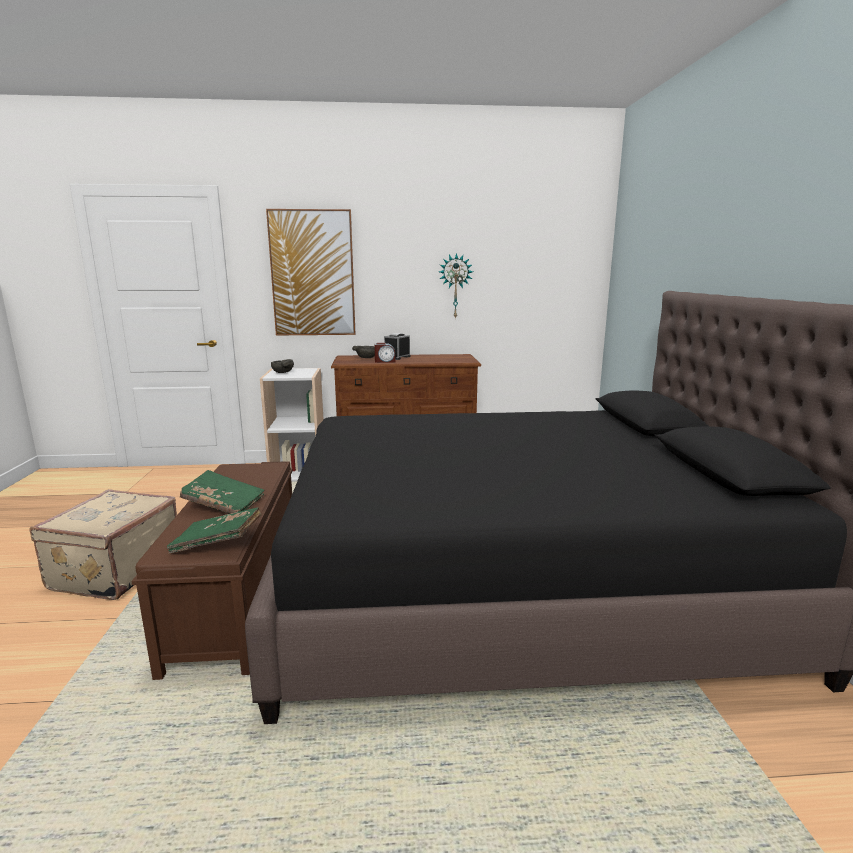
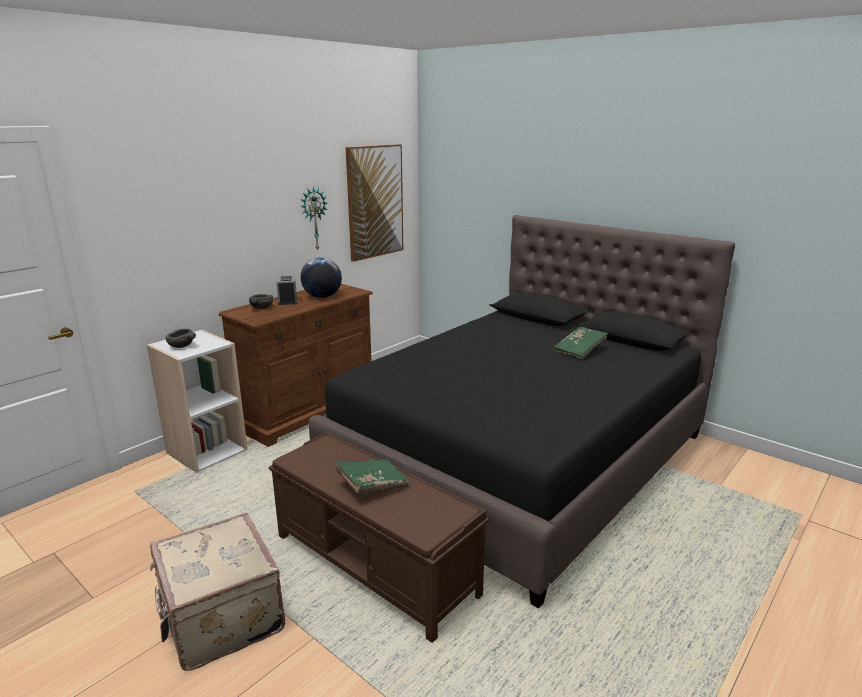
camera: 45 degrees left, 5 degrees up
green book [167,507,262,553] -> green book moved to [553,327,608,359]
picture [266,209,355,335] -> picture moved to [346,144,403,262]
alarm clock [374,343,396,363] -> none
none -> globe [301,257,342,298]

